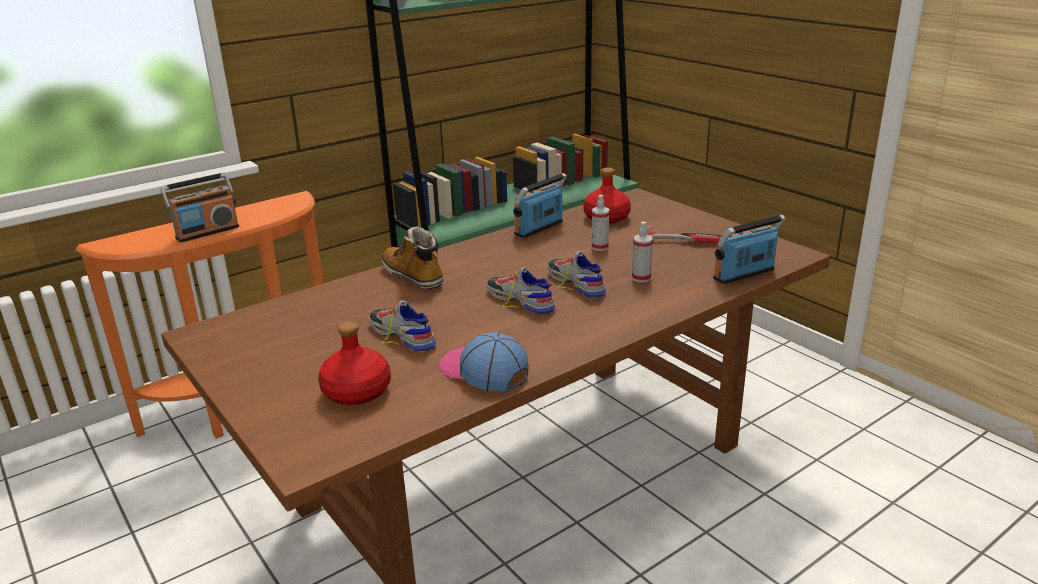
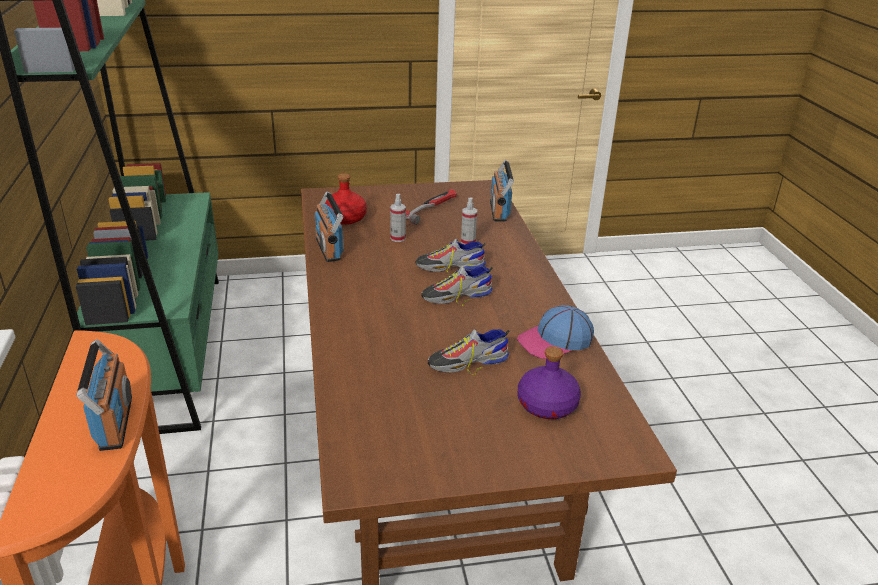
camera: 65 degrees left, 5 degrees up
red bottle [318,321,391,405] -> purple bottle [517,346,581,419]
boot [381,226,444,290] -> none

